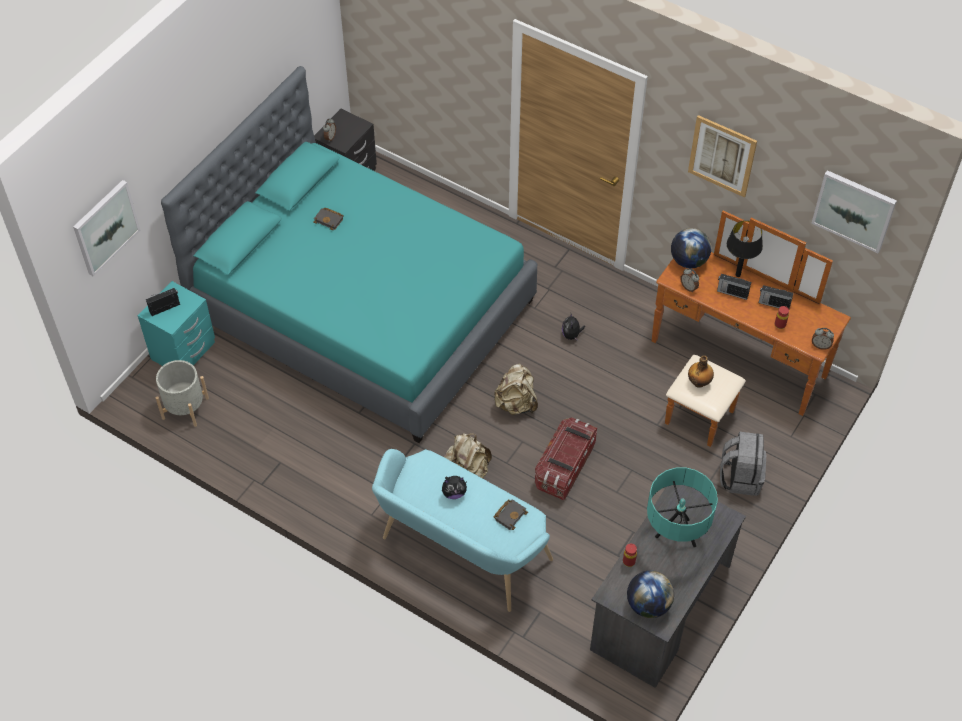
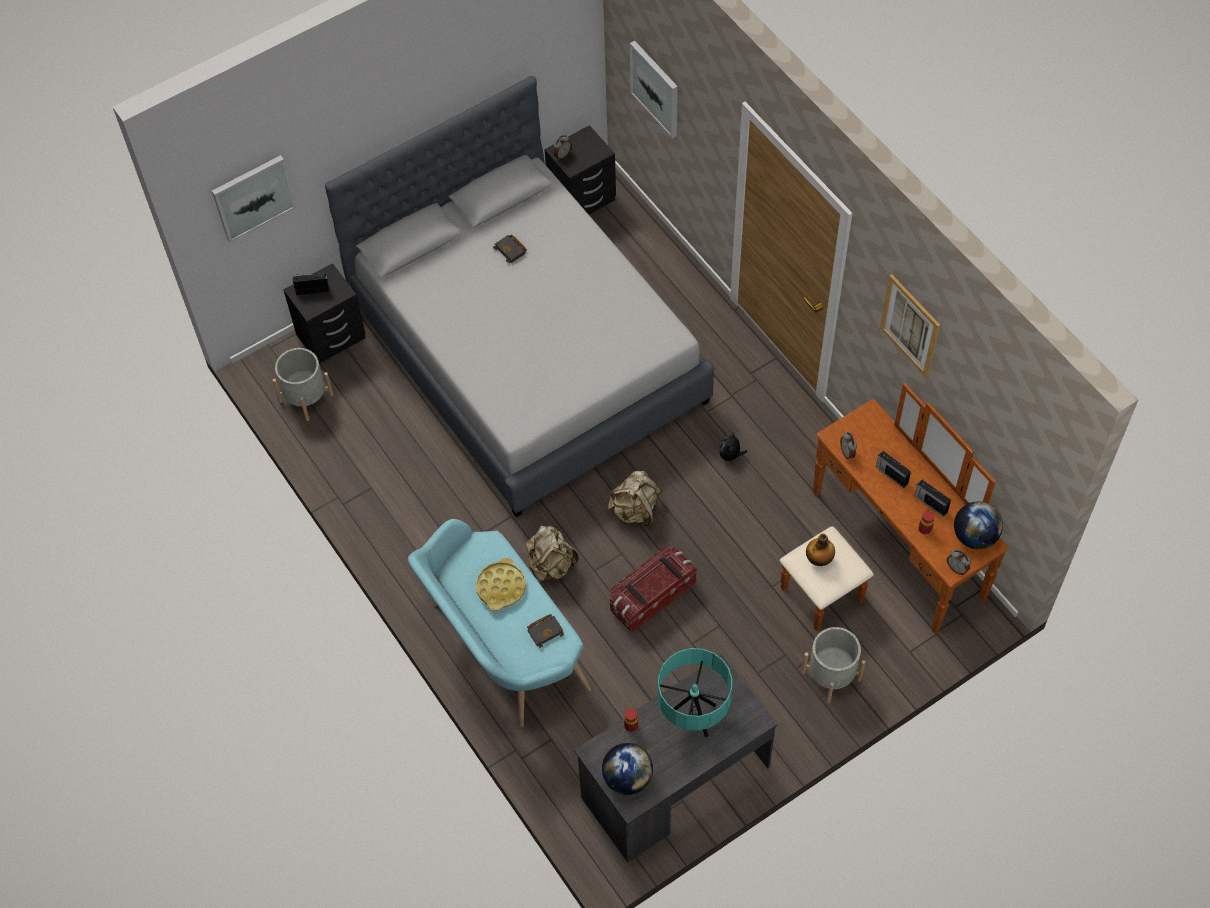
camera: 25 degrees right, 5 degrees up
turquoise nightstand [138,281,215,366] -> black nightstand [283,263,366,364]
turquoise bed [161,66,537,443] -> grey bed [325,76,714,518]
plush toy [442,476,467,499] -> yellow tray [476,558,526,611]
globe [671,228,711,268] -> globe moved to [954,501,1003,549]
grey backpack [720,431,766,496] -> grey planter [802,627,865,703]
black table lamp [727,220,763,277] -> none
picture [811,170,897,253] -> picture moved to [630,41,678,138]

